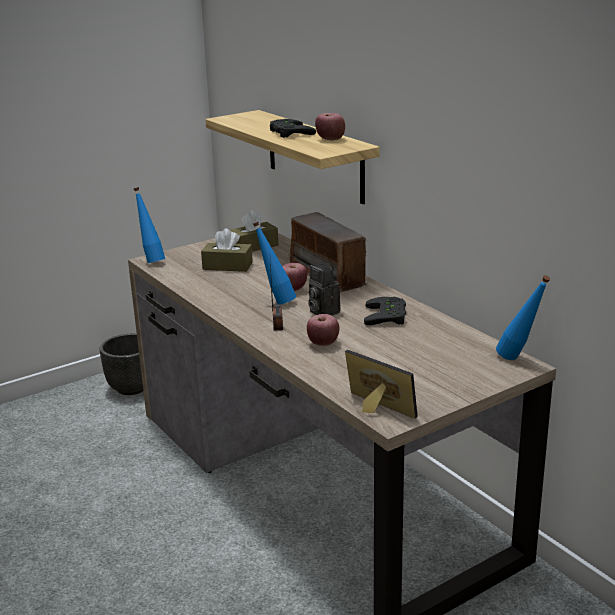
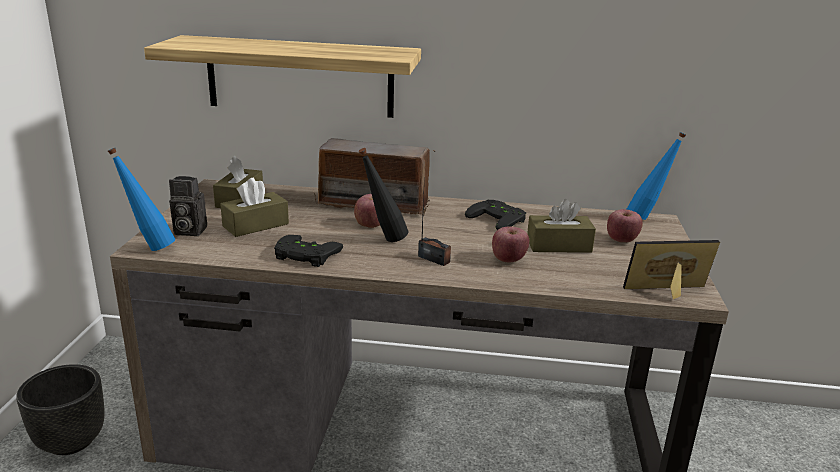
camera: 50 degrees left, 0 degrees up
blue bottle [253,221,296,305] -> black bottle [359,148,408,242]
black game controller [270,119,316,138] -> black game controller moved to [274,235,343,267]
camera [308,264,340,316] -> camera moved to [169,176,207,236]
apple [315,113,345,140] -> apple moved to [607,209,643,242]
none -> brown tissue box [527,199,596,253]

